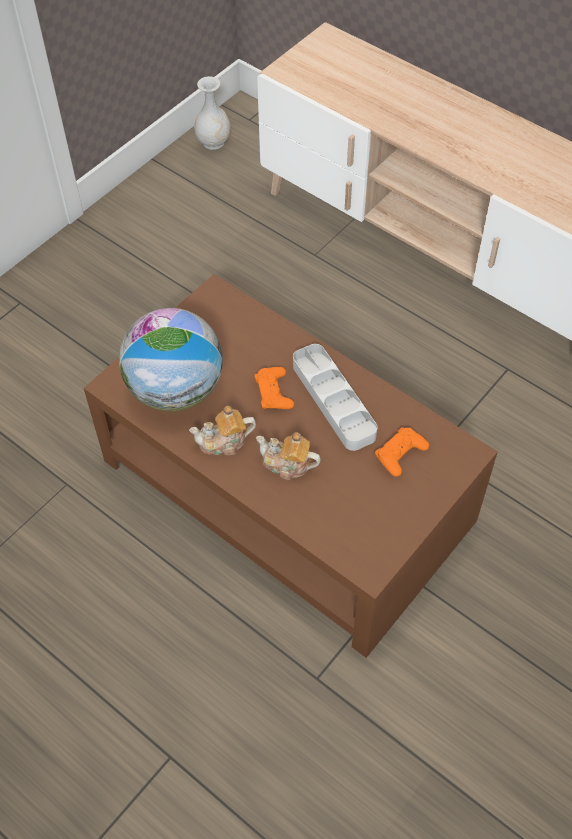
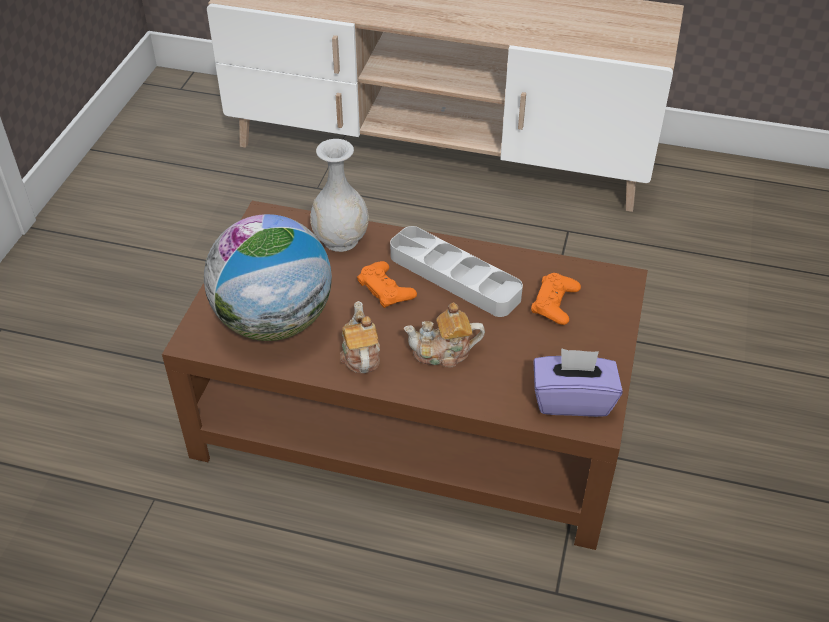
camera: 25 degrees left, 10 degrees down
teapot [189,406,256,455] -> teapot turned 120 degrees clockwise [340,301,380,373]
white vase [194,76,231,150] -> white vase moved to [310,139,369,252]
none -> purple tissue box [533,348,622,417]

